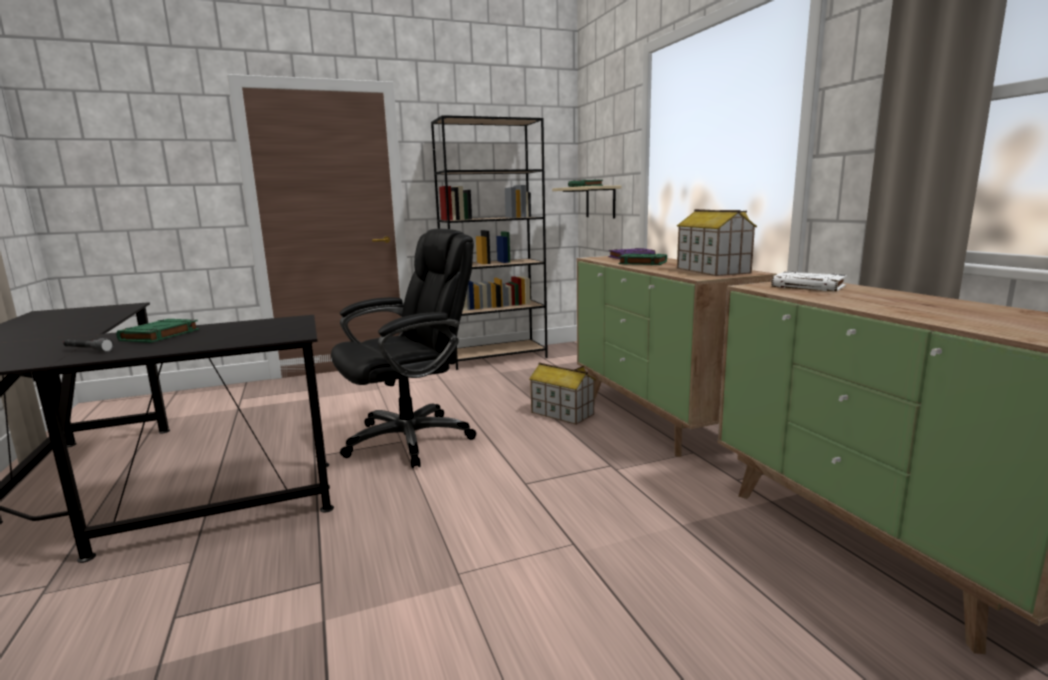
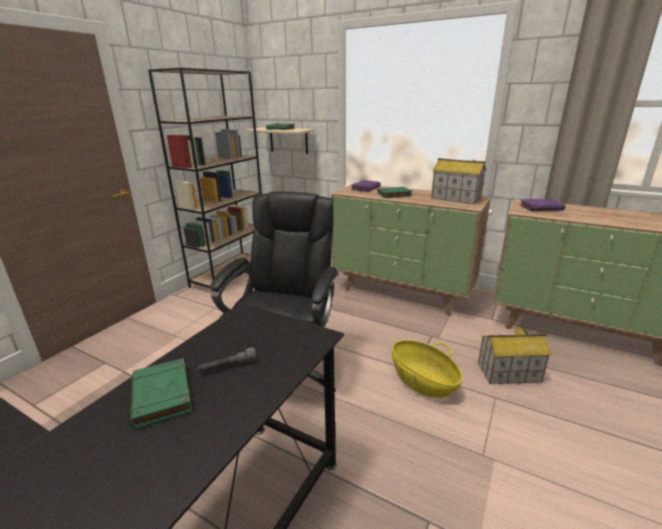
camera: 40 degrees left, 10 degrees up
grey flashlight [63,338,114,352] -> grey flashlight moved to [198,347,257,372]
toy house [529,363,596,425] -> toy house moved to [478,325,551,384]
white book [771,272,847,291] -> purple book [519,198,565,211]
none -> basket [392,340,462,398]

